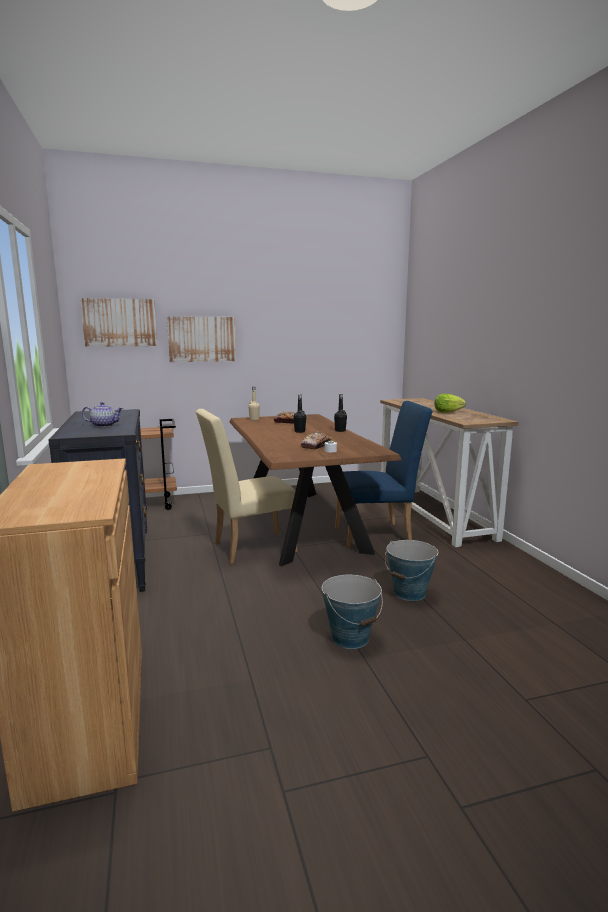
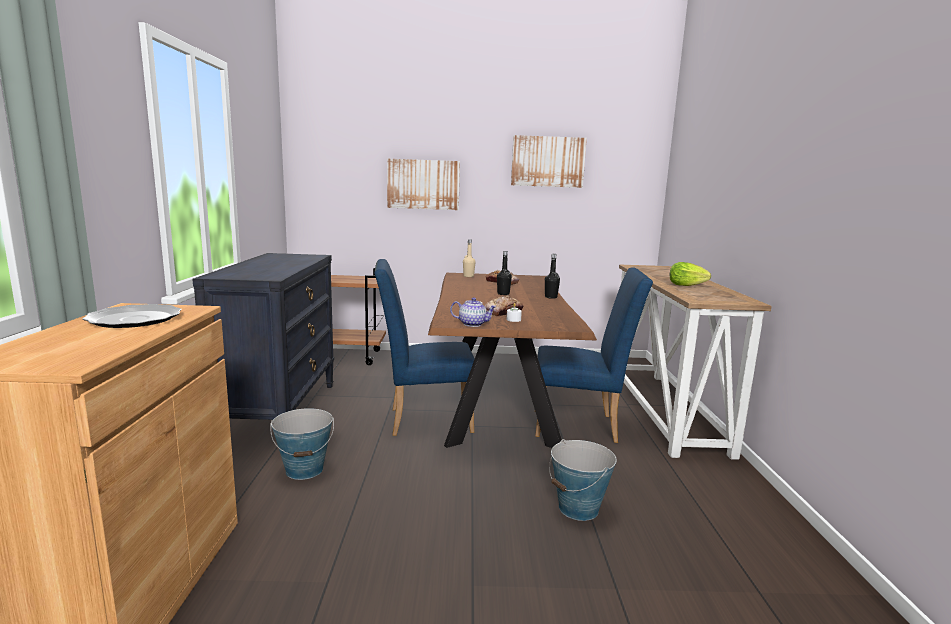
camera: 15 degrees right, 0 degrees up
picture [80,298,157,347] -> picture moved to [511,135,587,188]
teapot [82,402,123,427] -> teapot moved to [450,297,497,327]
beige chair [196,409,297,564] -> blue chair [374,259,474,436]
bucket [322,575,383,649] -> bucket moved to [270,408,334,480]
none -> plate [82,304,182,328]

